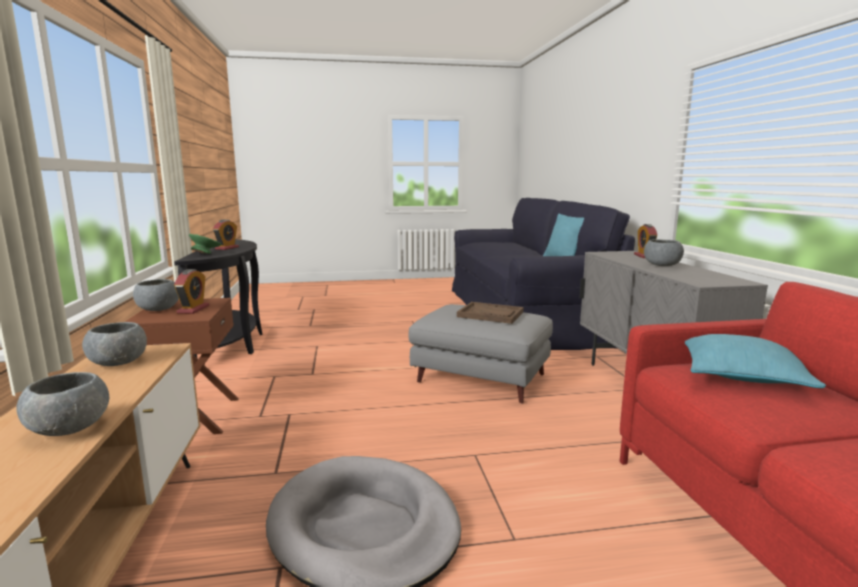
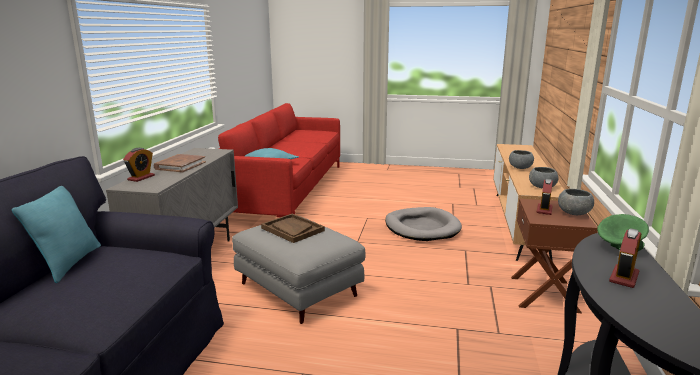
camera: 160 degrees left, 5 degrees up
grey bowl [644,239,684,266] -> brown book [154,154,206,173]

